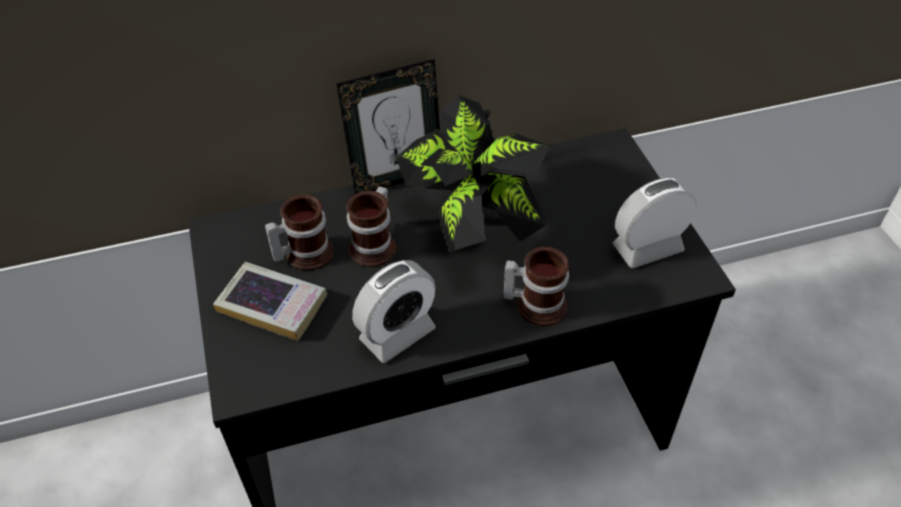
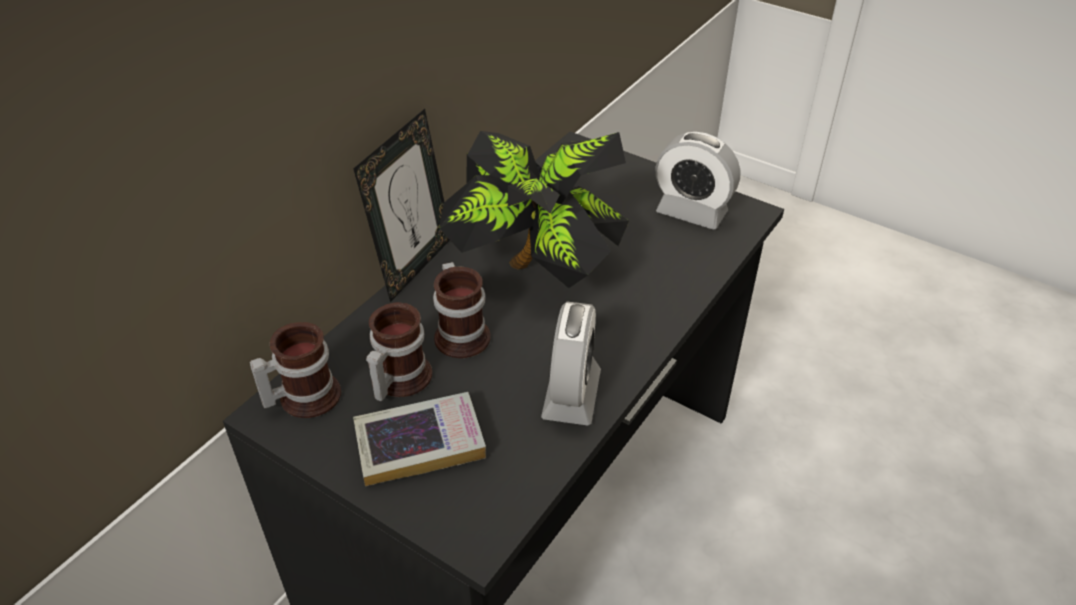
camera: 40 degrees left, 5 degrees down
mug [503,247,569,326] -> mug moved to [250,322,341,418]
alarm clock [612,178,697,268] -> alarm clock turned 90 degrees counterclockwise [656,132,740,230]

